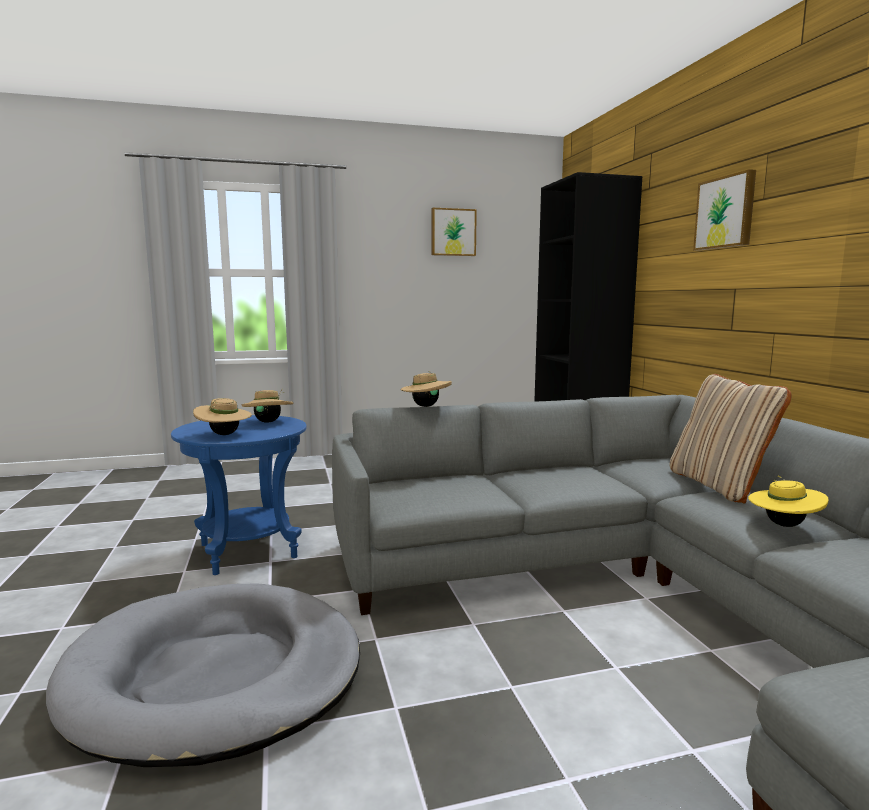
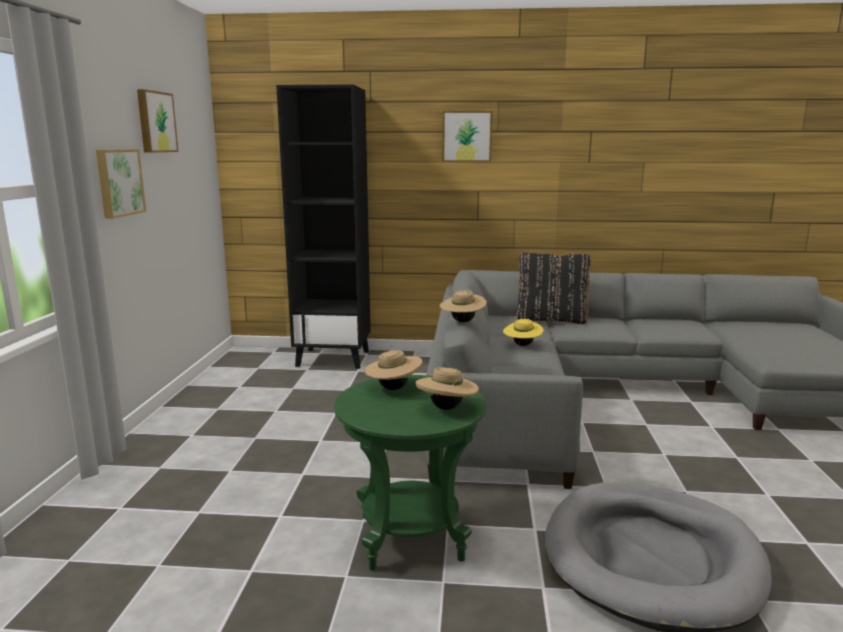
camera: 70 degrees left, 5 degrees up
blue side table [171,415,307,575] -> green side table [334,375,487,571]
beige pillow [670,374,792,504] -> black pillow [516,252,591,324]
yellow hat [748,475,829,527] -> yellow hat moved to [503,319,544,346]
none -> picture [96,149,146,219]

